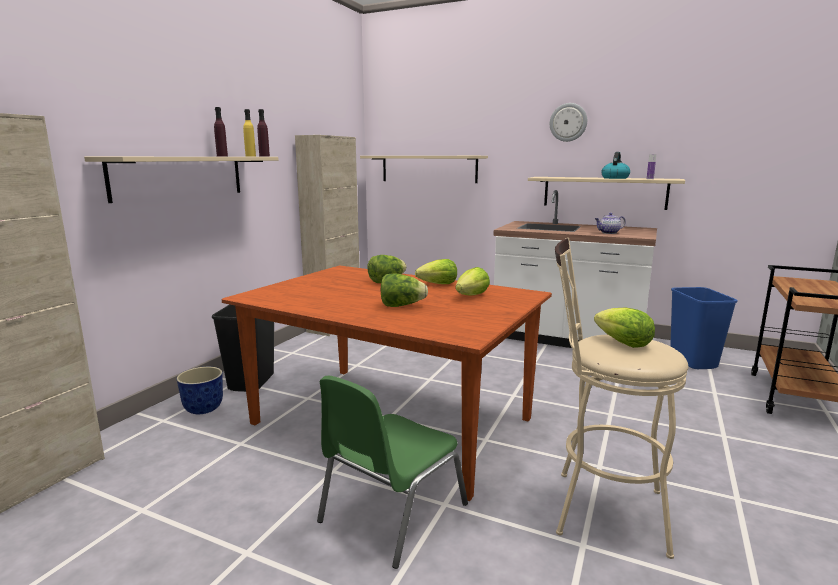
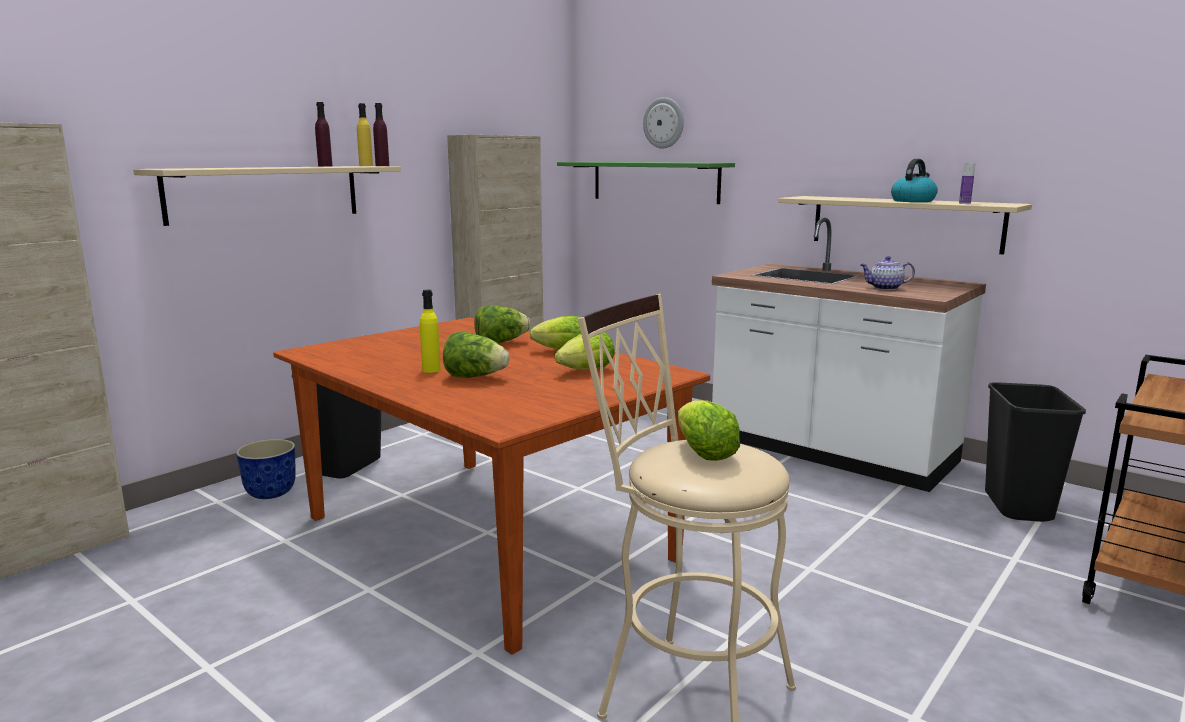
camera: 15 degrees right, 0 degrees up
green chair [317,376,468,569] -> none
beige shelf [360,156,488,183] -> green shelf [557,162,735,204]
wall clock [550,103,587,142] -> wall clock moved to [643,97,684,149]
blue trash can [670,287,737,369] -> black trash can [985,382,1086,522]
none -> yellow bottle [420,290,441,373]

